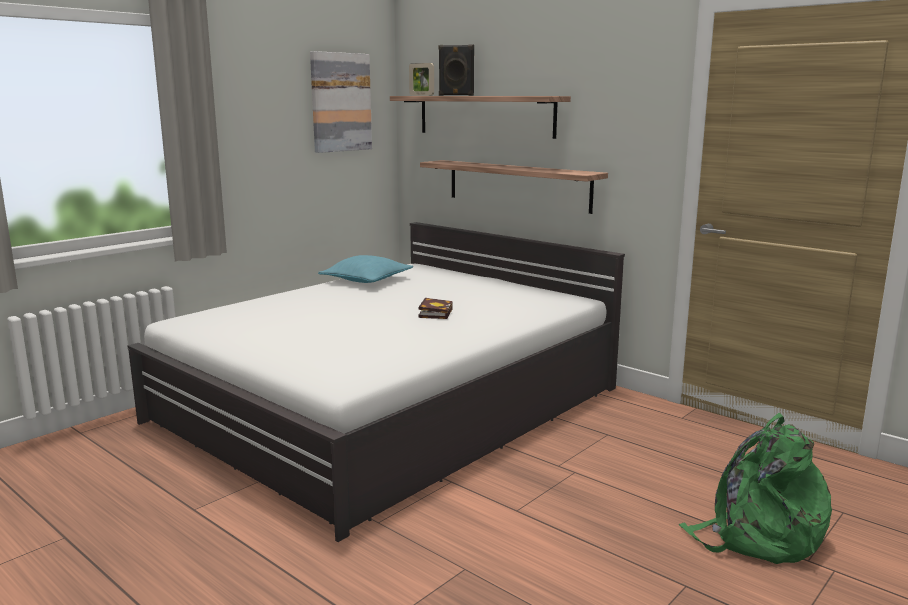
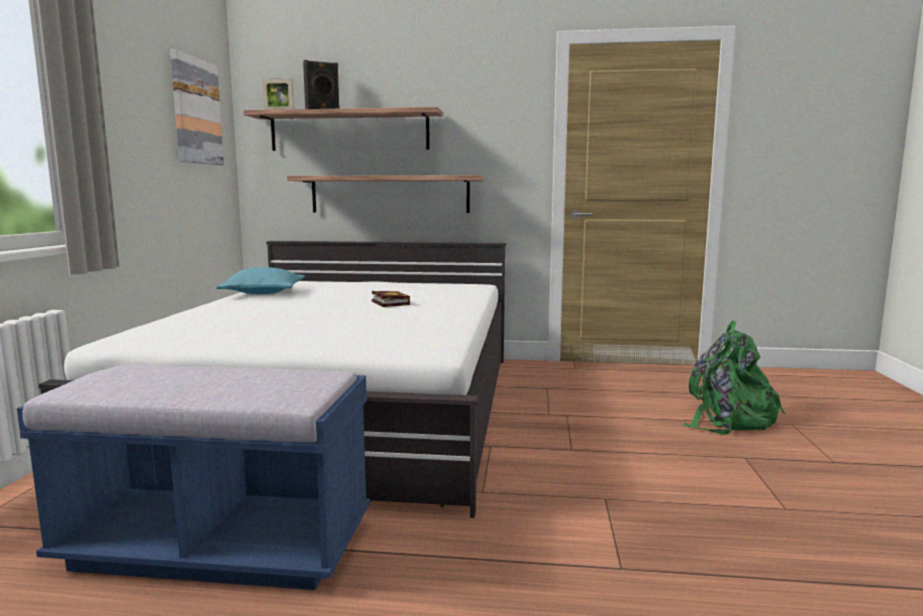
camera: 35 degrees left, 5 degrees down
none -> blue bench [17,365,370,590]

